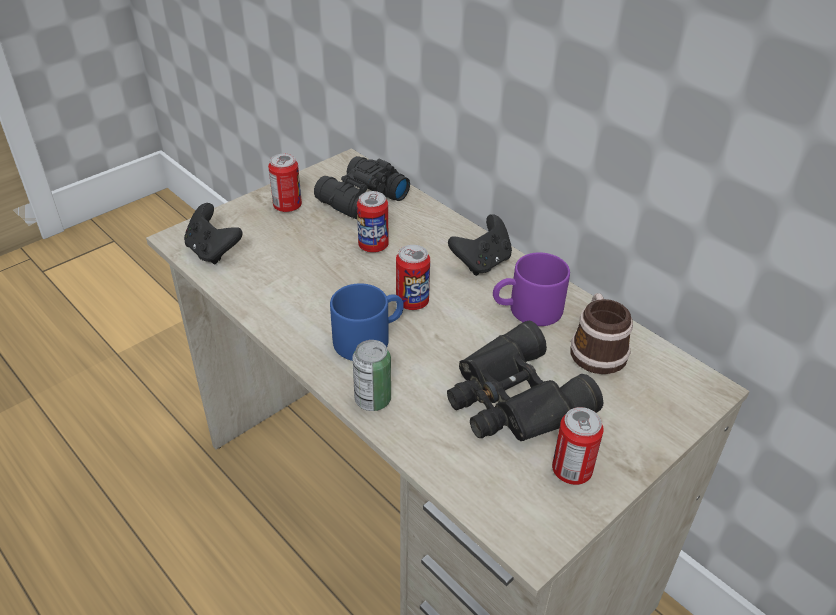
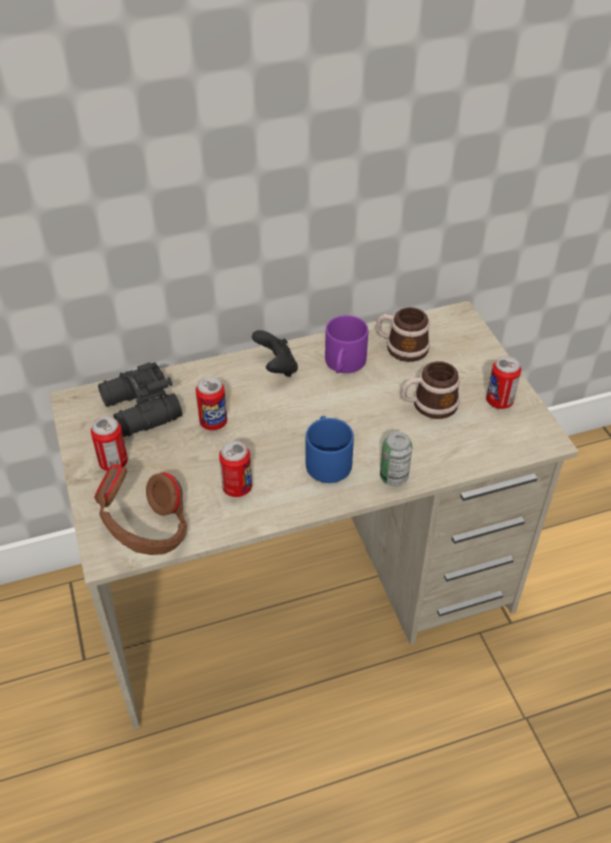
camera: 65 degrees left, 5 degrees up
black game controller [184,203,243,265] -> brown headphones [95,464,187,555]
can [396,245,430,310] -> can moved to [219,441,252,497]
black binoculars [447,321,604,441] -> mug [401,361,460,419]

